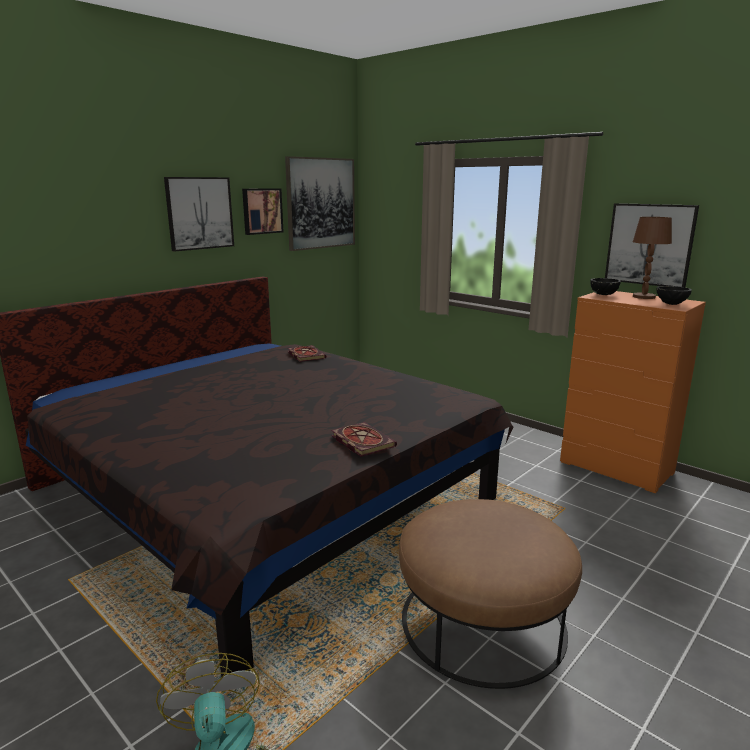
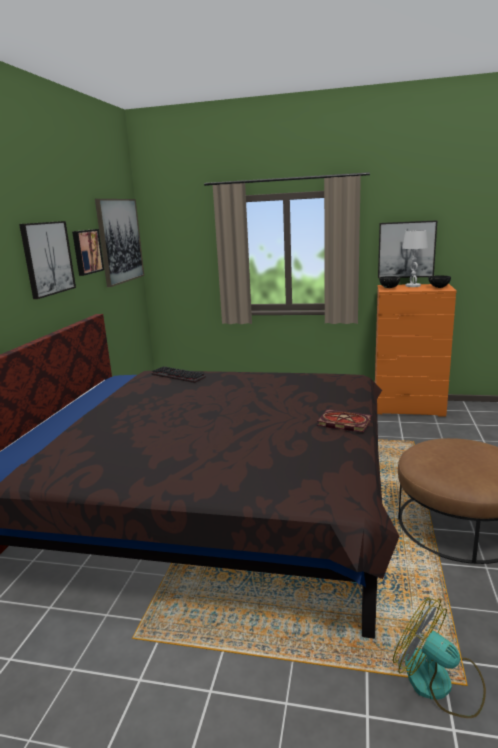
camera: 30 degrees left, 0 degrees up
book [288,345,326,362] -> keyboard [152,367,206,383]
brown table lamp [633,217,672,299] -> white table lamp [402,230,428,287]

